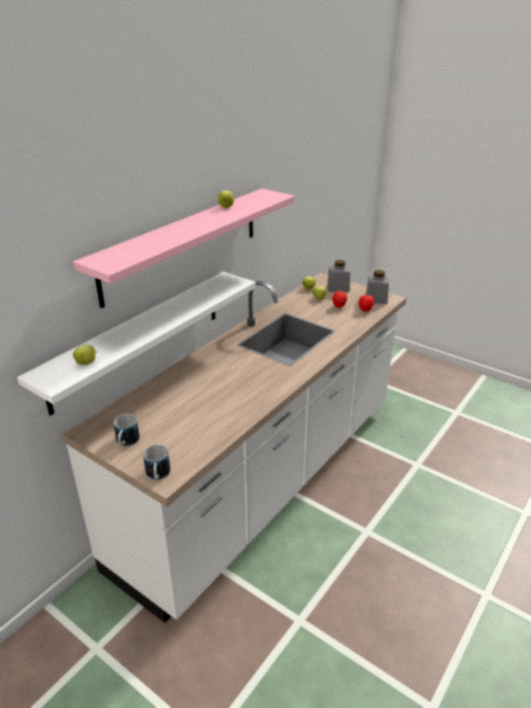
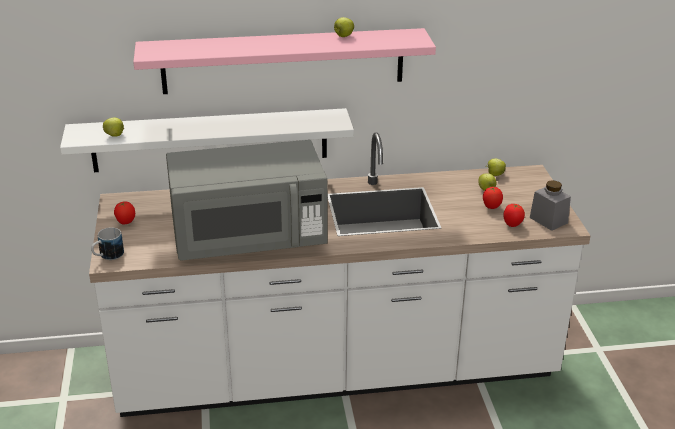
camera: 45 degrees right, 0 degrees up
mug [114,414,140,446] -> tomato [114,201,135,225]
grey jar [327,260,350,292] -> none
none -> grey microwave [166,140,328,260]

